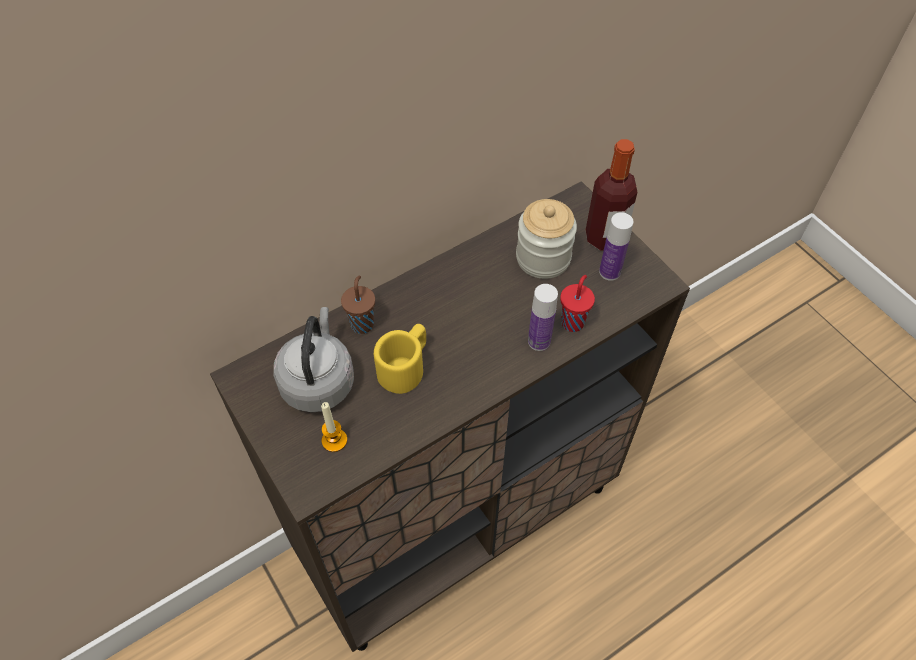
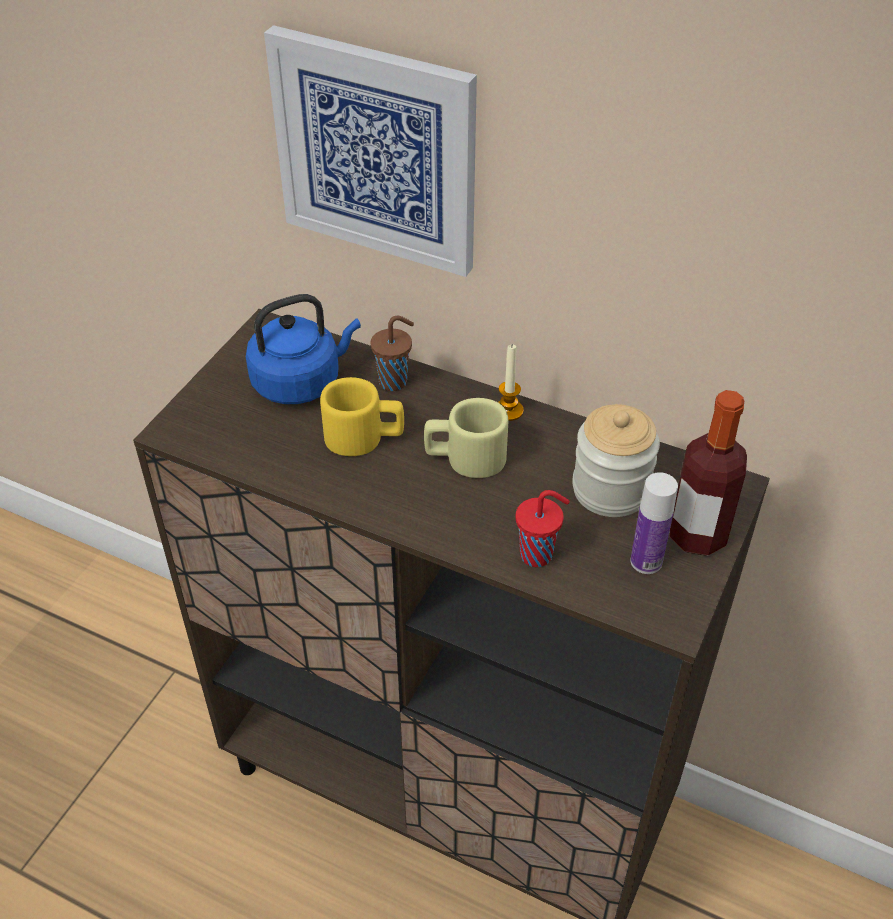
camera: 60 degrees right, 10 degrees down
grey kettle [274,307,354,413] -> blue kettle [246,294,361,404]
candle [321,402,347,452] -> candle moved to [498,345,524,421]
bottle [528,284,558,351] -> none
none -> picture [264,25,477,277]
none -> beige mug [424,398,508,478]

